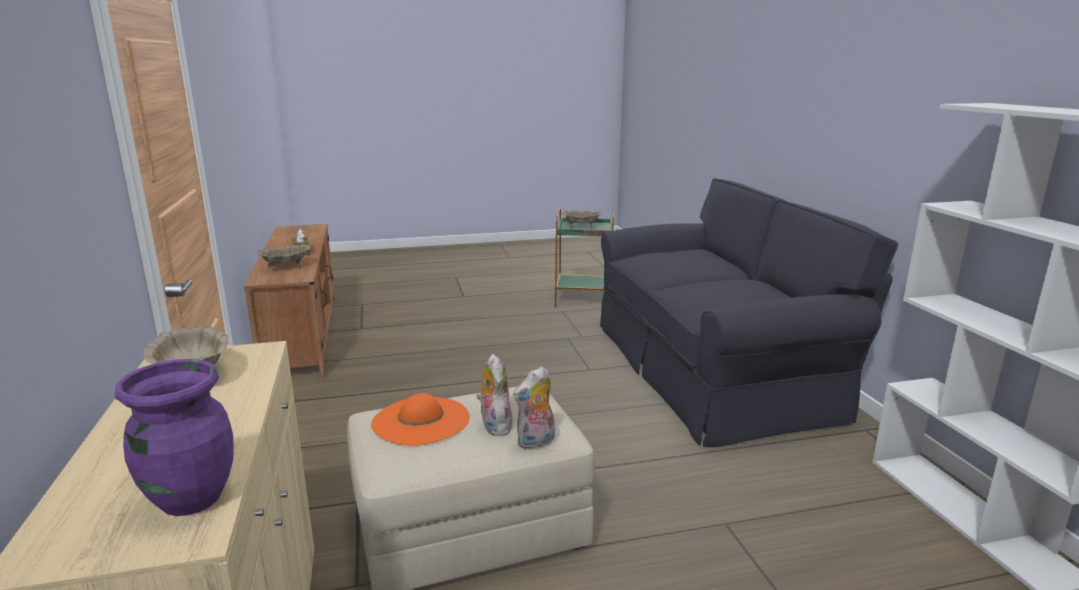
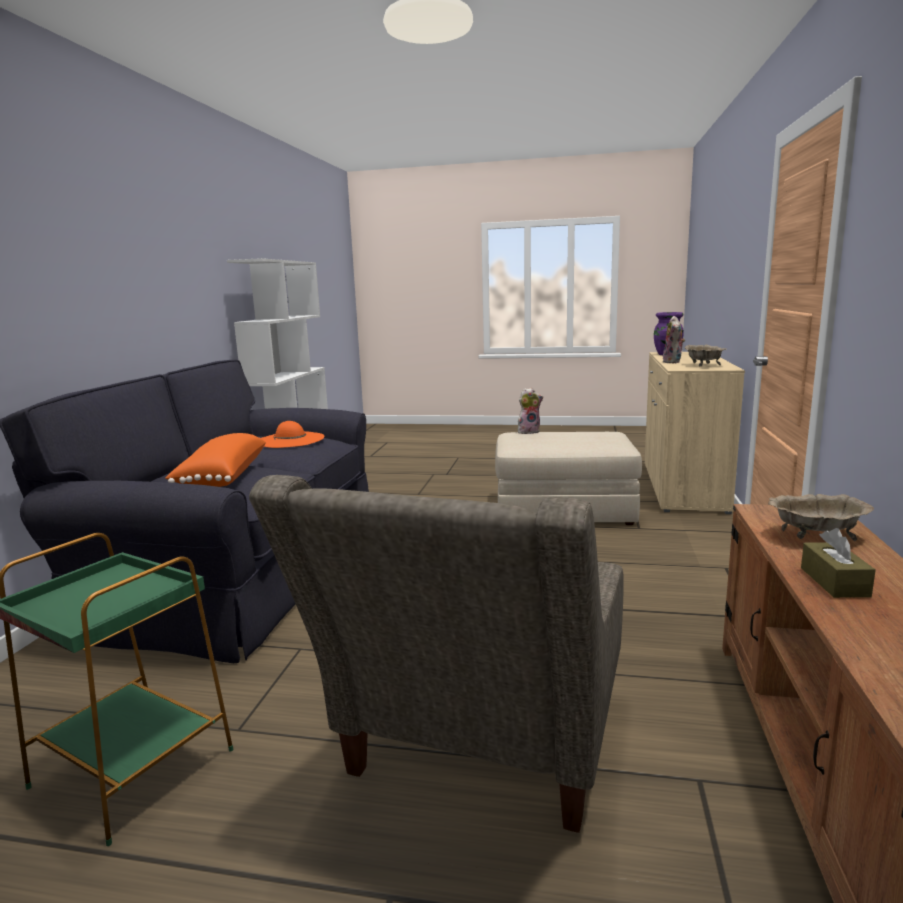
camera: 155 degrees left, 5 degrees down
orange hat [371,393,470,446] -> orange hat moved to [261,421,325,448]
plush toy [476,354,512,436] -> plush toy moved to [663,316,685,363]
beige bowl [562,210,601,229] -> none
none -> orange pillow [165,433,266,487]
none -> grey armchair [249,475,623,833]

